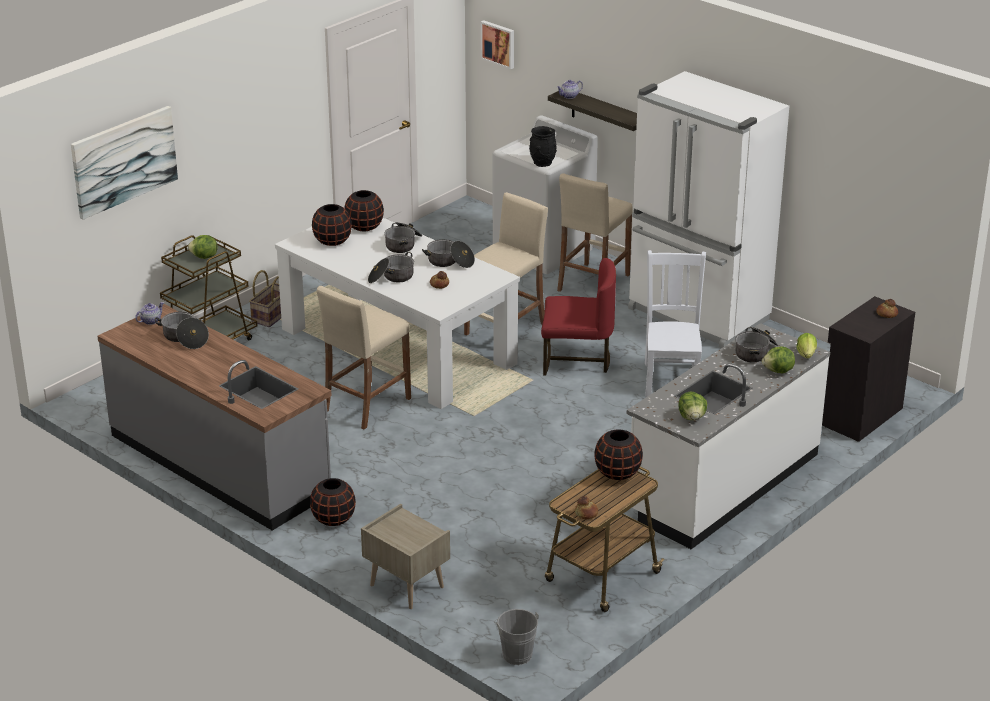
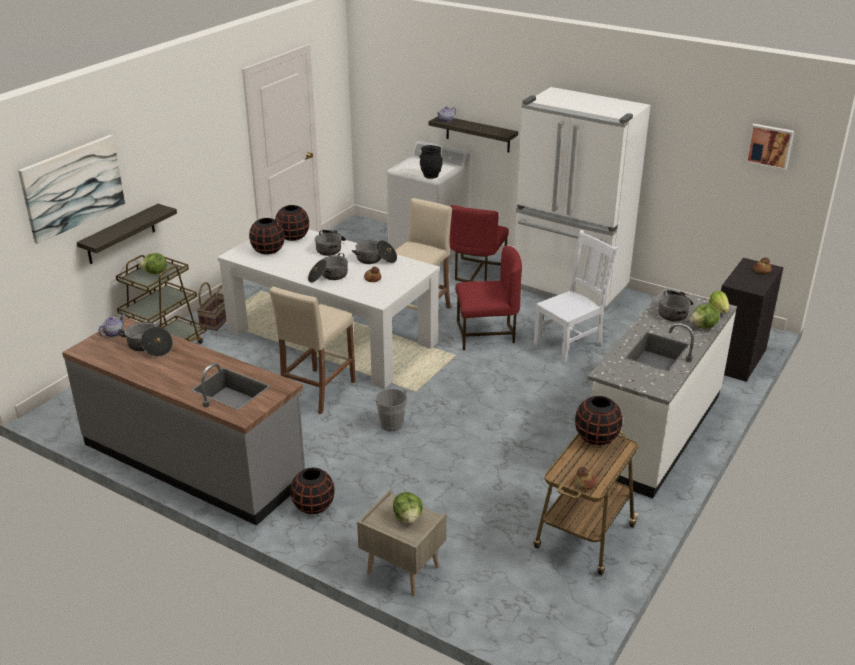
camera: 10 degrees left, 0 degrees up
picture [481,20,514,69] -> picture moved to [745,124,794,170]
grey bucket [494,609,539,665] -> grey bucket moved to [372,388,407,432]
beige stool [557,173,633,292] -> red chair [450,205,509,282]
white chair [645,250,706,397] -> white chair turned 60 degrees clockwise [534,230,618,362]
lettuce [678,392,707,420] -> lettuce moved to [393,492,423,523]
none -> shelf [77,204,177,264]

